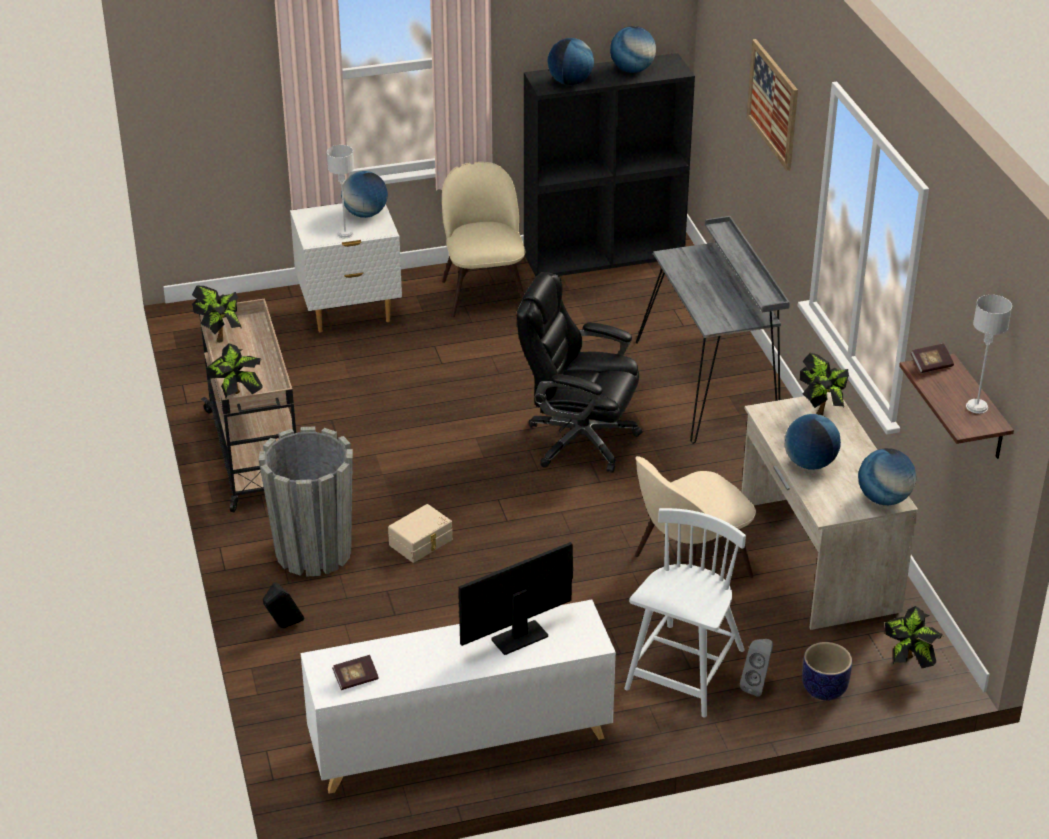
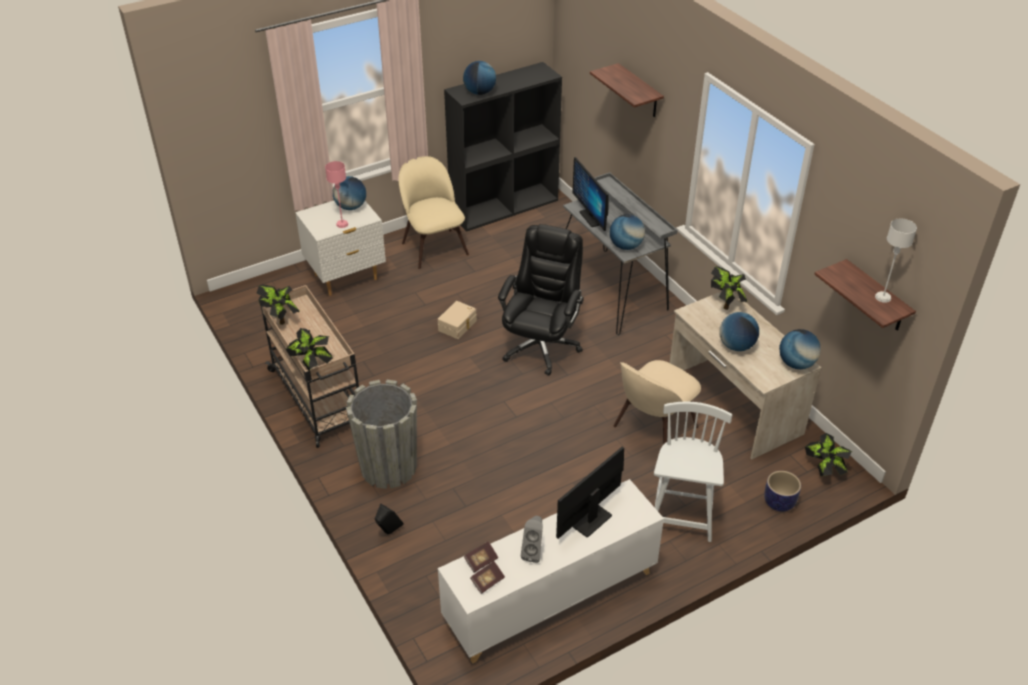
camera: 15 degrees left, 5 degrees up
grey table lamp [327,145,354,238] -> pink table lamp [325,161,348,228]
beige storage box [388,504,452,563] -> beige storage box moved to [438,301,477,339]
black office chair [517,272,642,473] -> black office chair turned 105 degrees clockwise [498,224,584,376]
globe [610,26,656,73] -> globe moved to [610,214,645,250]
grey speaker [740,639,773,697] -> grey speaker moved to [521,516,543,563]
picture [747,39,798,171] -> shelf [590,63,664,117]
book [910,344,954,373] -> book moved to [464,541,498,573]
none -> monitor [572,157,608,231]

